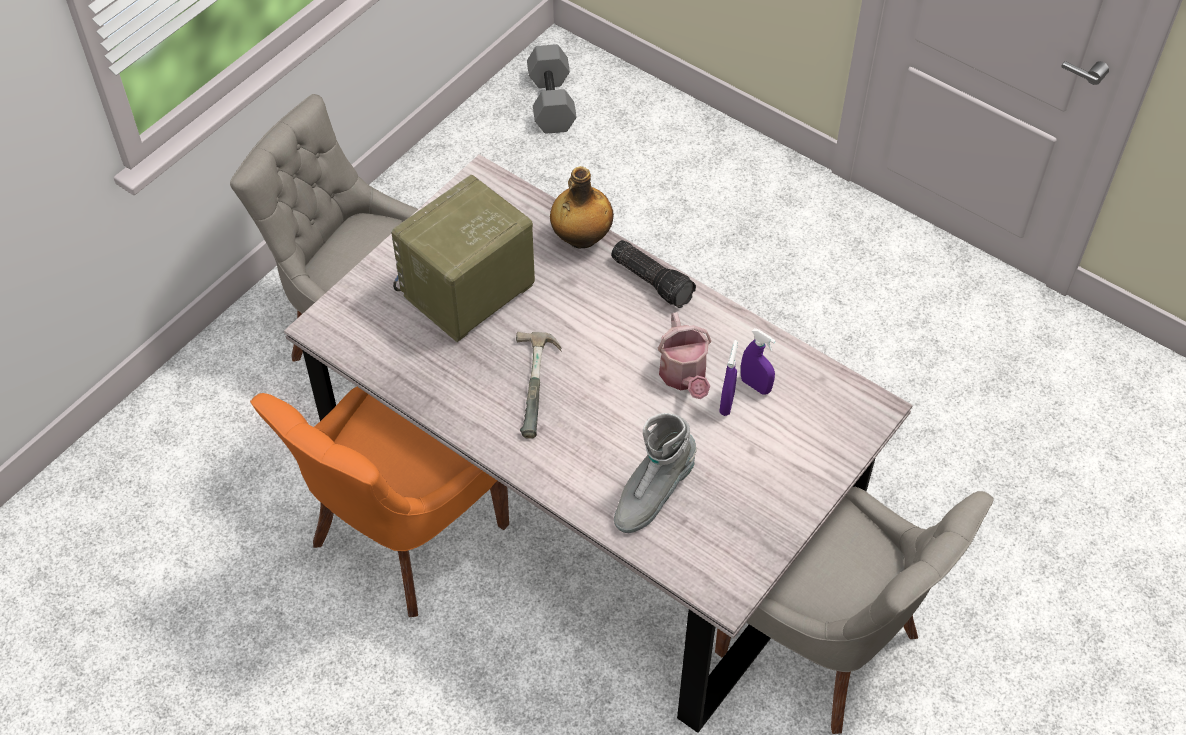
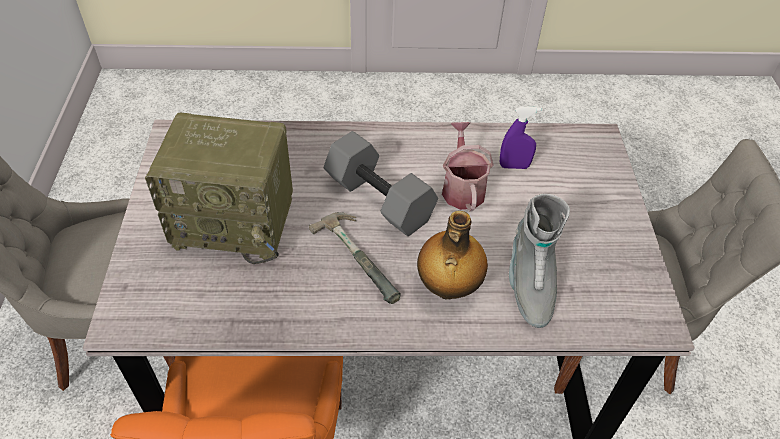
camera: 40 degrees left, 5 degrees down
radio [391,175,535,342] -> radio turned 90 degrees counterclockwise [145,112,293,264]
grey dumbbell [527,44,577,134] -> grey dumbbell moved to [324,131,438,236]
bottle [550,166,614,249] -> bottle moved to [417,211,488,299]
flashlight [611,240,696,308] -> none
watering can [658,312,711,399] -> watering can turned 135 degrees counterclockwise [442,122,494,212]
purple spray bottle [719,340,737,416] -> none

